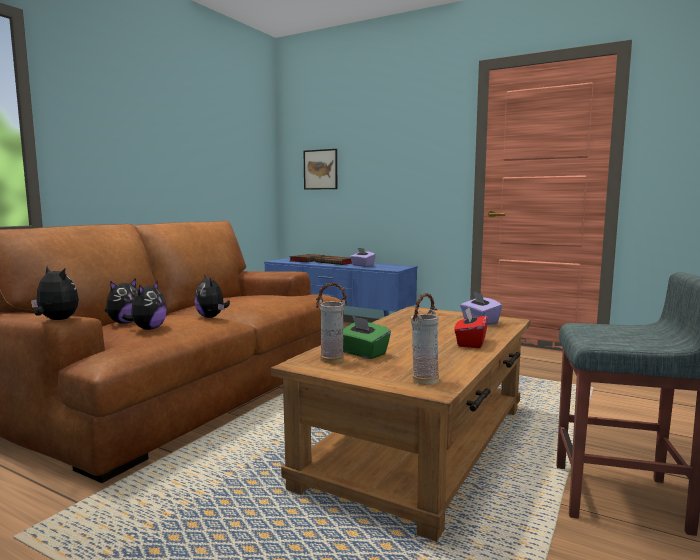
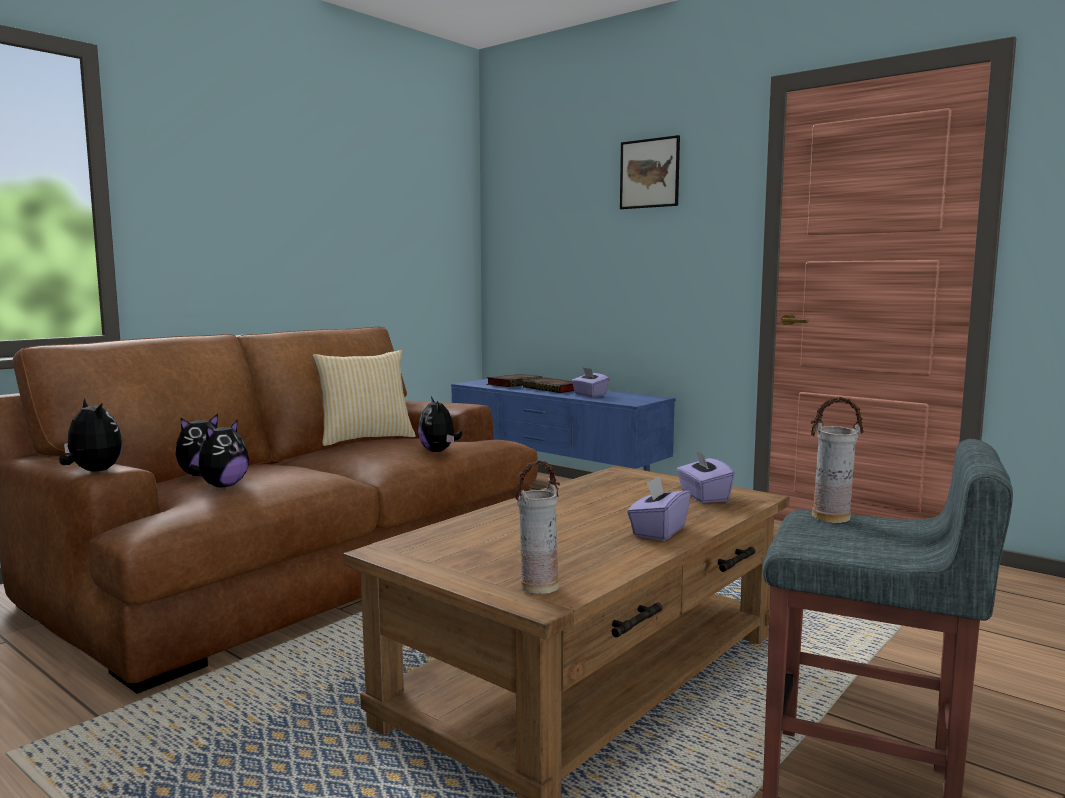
camera: 10 degrees right, 0 degrees up
plush toy [194,274,230,318] -> plush toy moved to [418,397,462,452]
picture [304,149,337,190] -> picture moved to [620,135,680,209]
vase [316,282,348,364] -> vase moved to [811,397,864,523]
green tissue box [343,316,391,359] -> none
red tissue box [454,308,488,348] -> purple tissue box [627,476,690,541]
none -> pillow [313,350,416,446]

